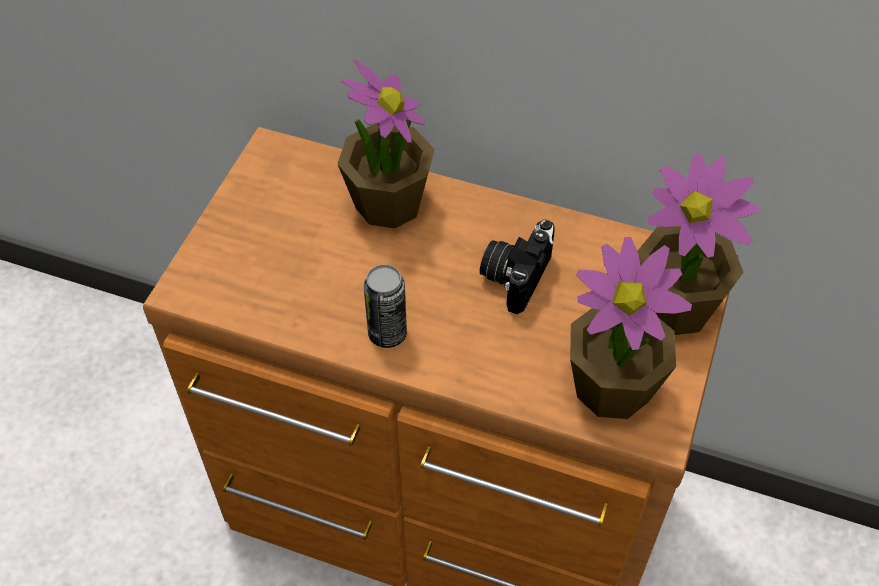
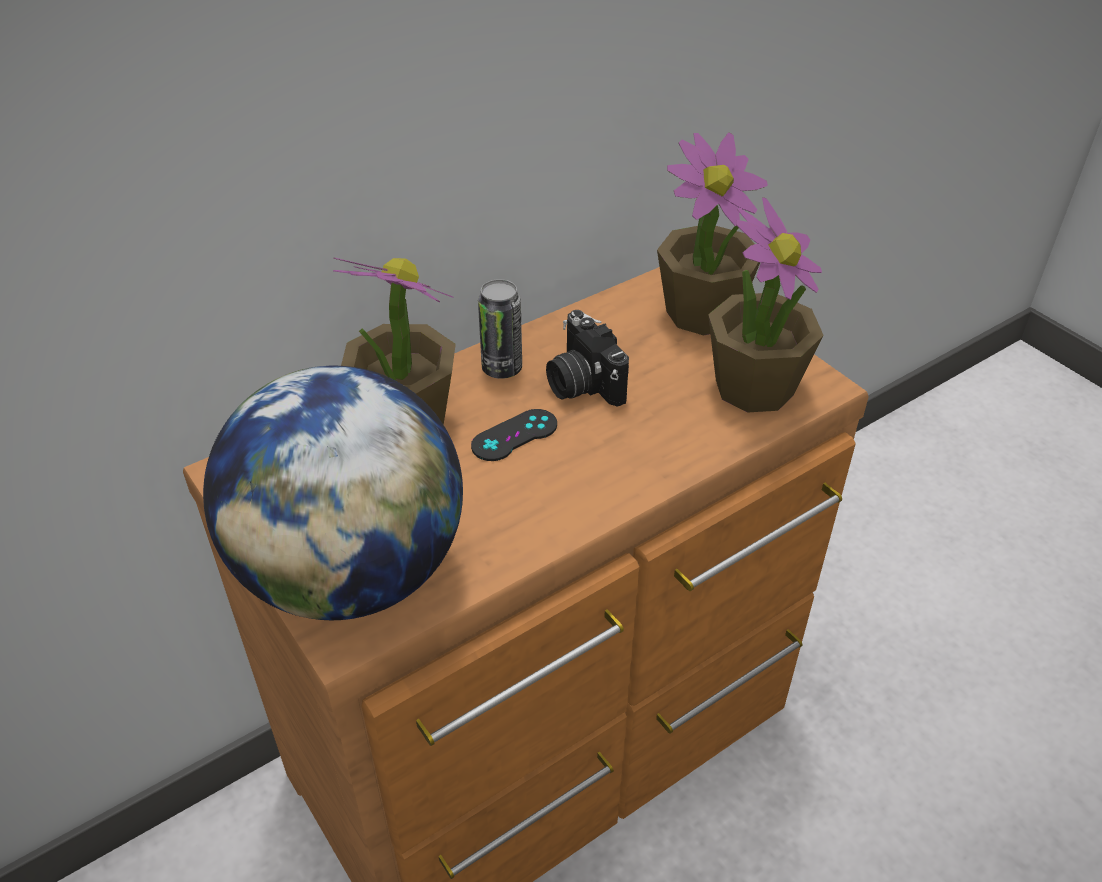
camera: 55 degrees left, 10 degrees down
can [364,265,407,348] -> can moved to [478,279,522,379]
none -> globe [203,366,463,620]
none -> black game controller [471,409,557,461]

